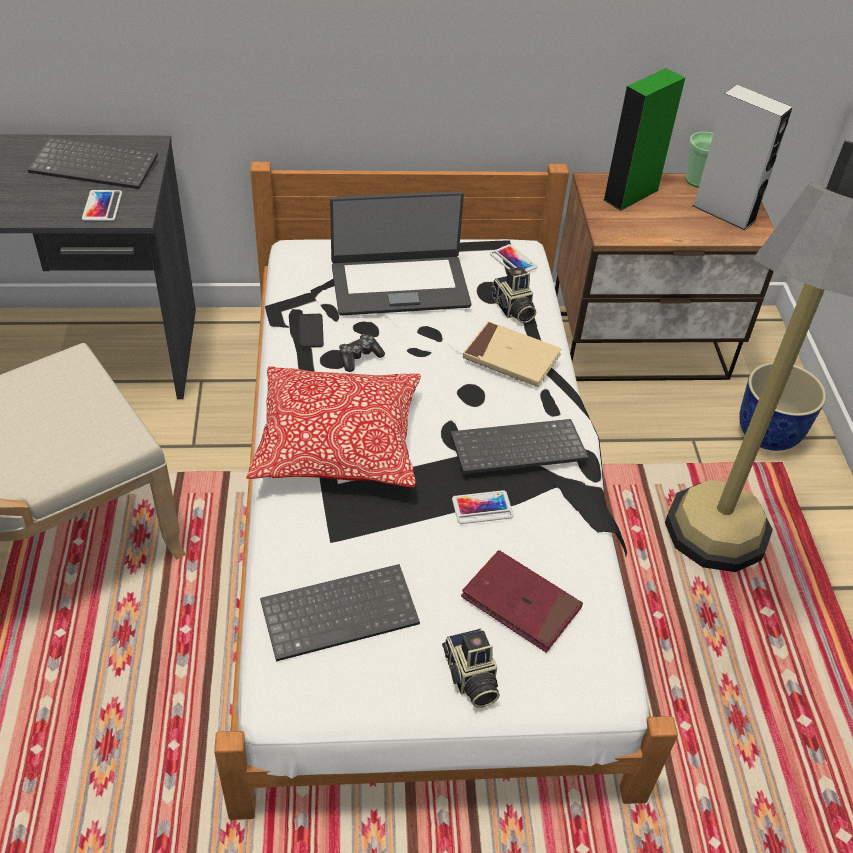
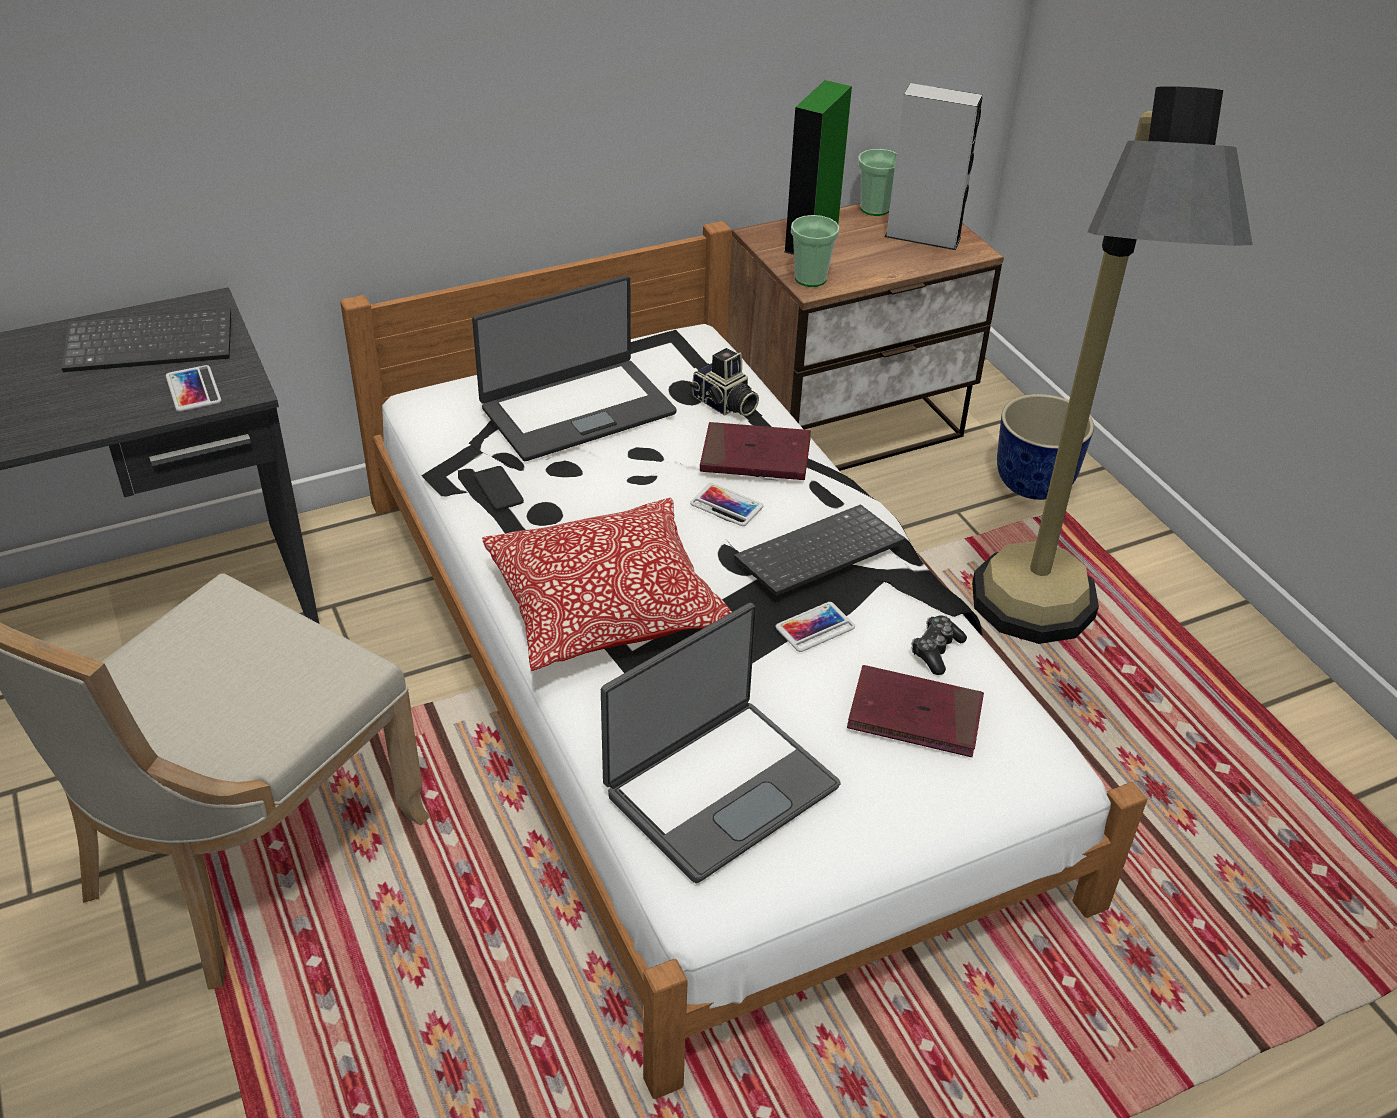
camera: 20 degrees left, 5 degrees down
keyboard [260,564,420,661] -> laptop [601,603,841,883]
game controller [339,334,385,372] -> game controller moved to [912,616,967,675]
camera [442,628,500,707] -> none
beige book [463,321,561,387] -> red book [700,422,811,480]
phone [490,244,537,272] -> phone moved to [690,483,763,526]
none -> cup [791,215,840,287]

